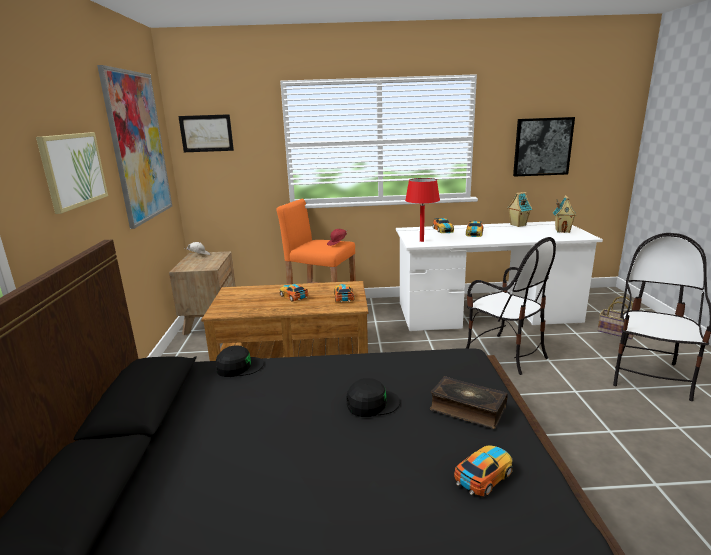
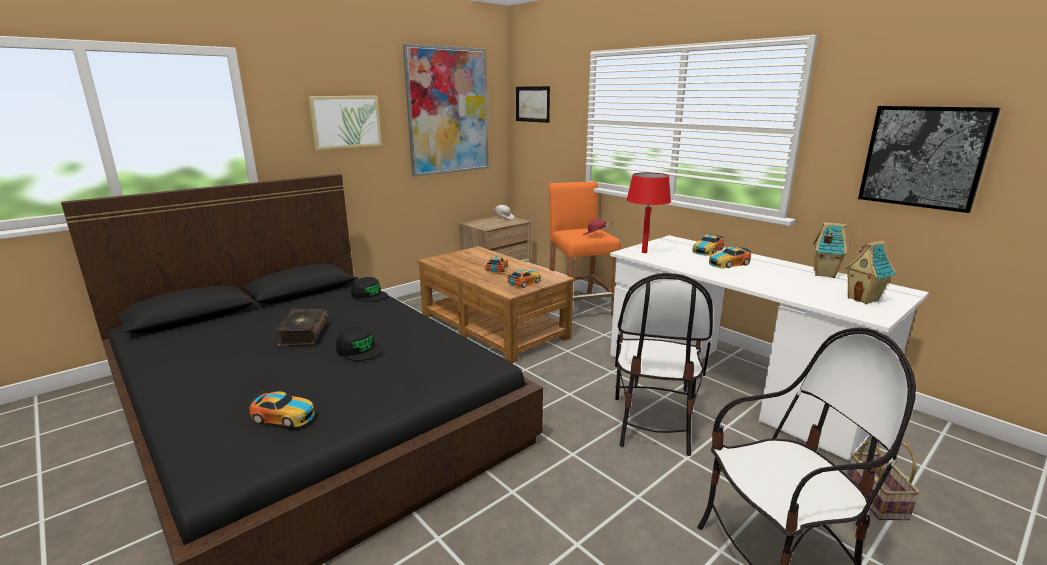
camera: 50 degrees right, 0 degrees up
book [430,376,508,429] -> book moved to [276,309,328,346]

